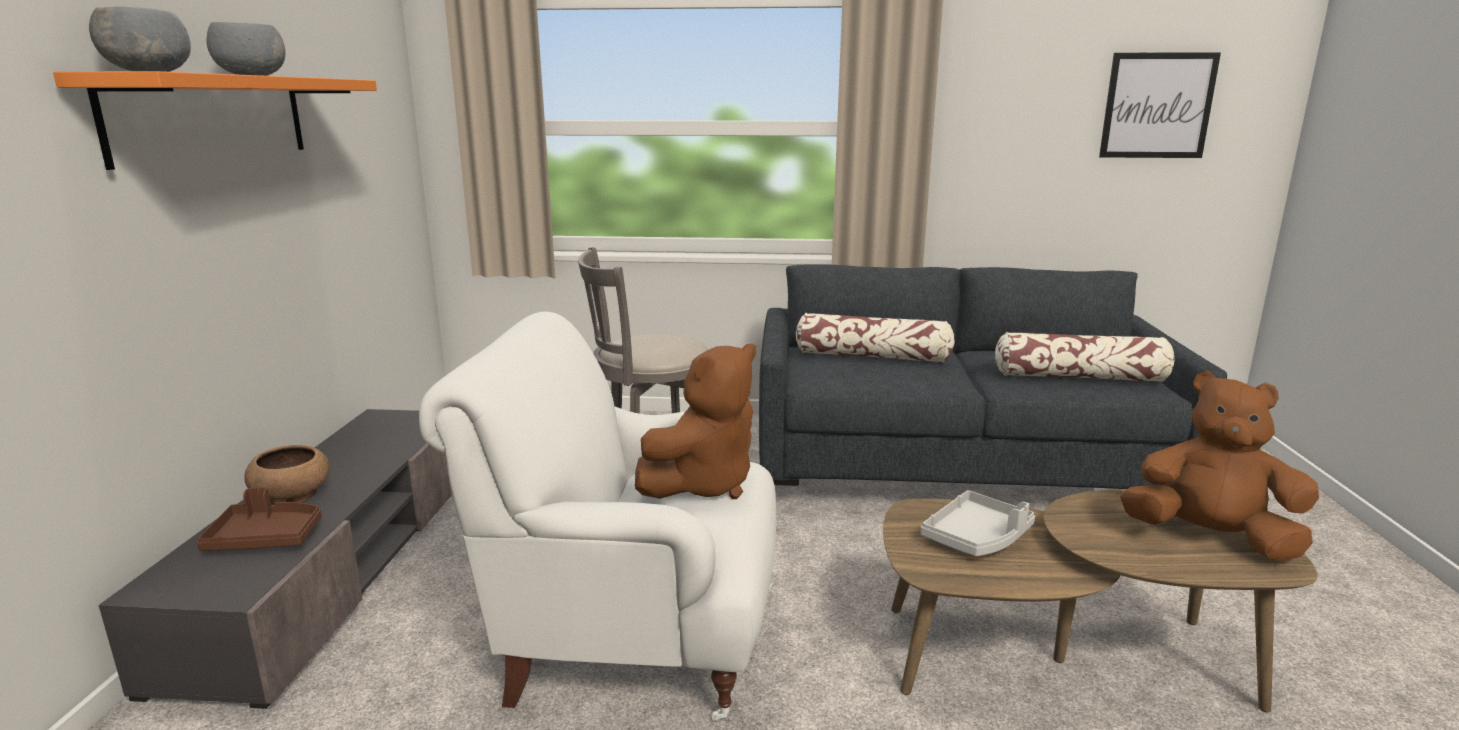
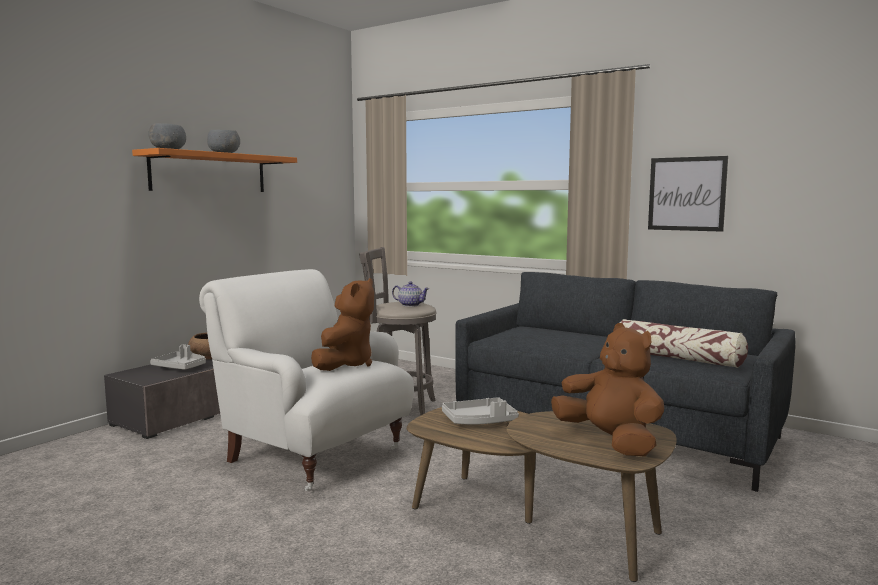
camera: 30 degrees right, 10 degrees down
brown tray [197,487,322,551] -> grey tray [150,344,206,370]
brown plush toy [635,344,756,499] -> brown plush toy turned 60 degrees counterclockwise [311,278,374,371]
pillow [796,313,955,363] -> none
picture [1099,52,1221,158] -> picture moved to [648,156,728,232]
none -> teapot [392,281,429,307]

